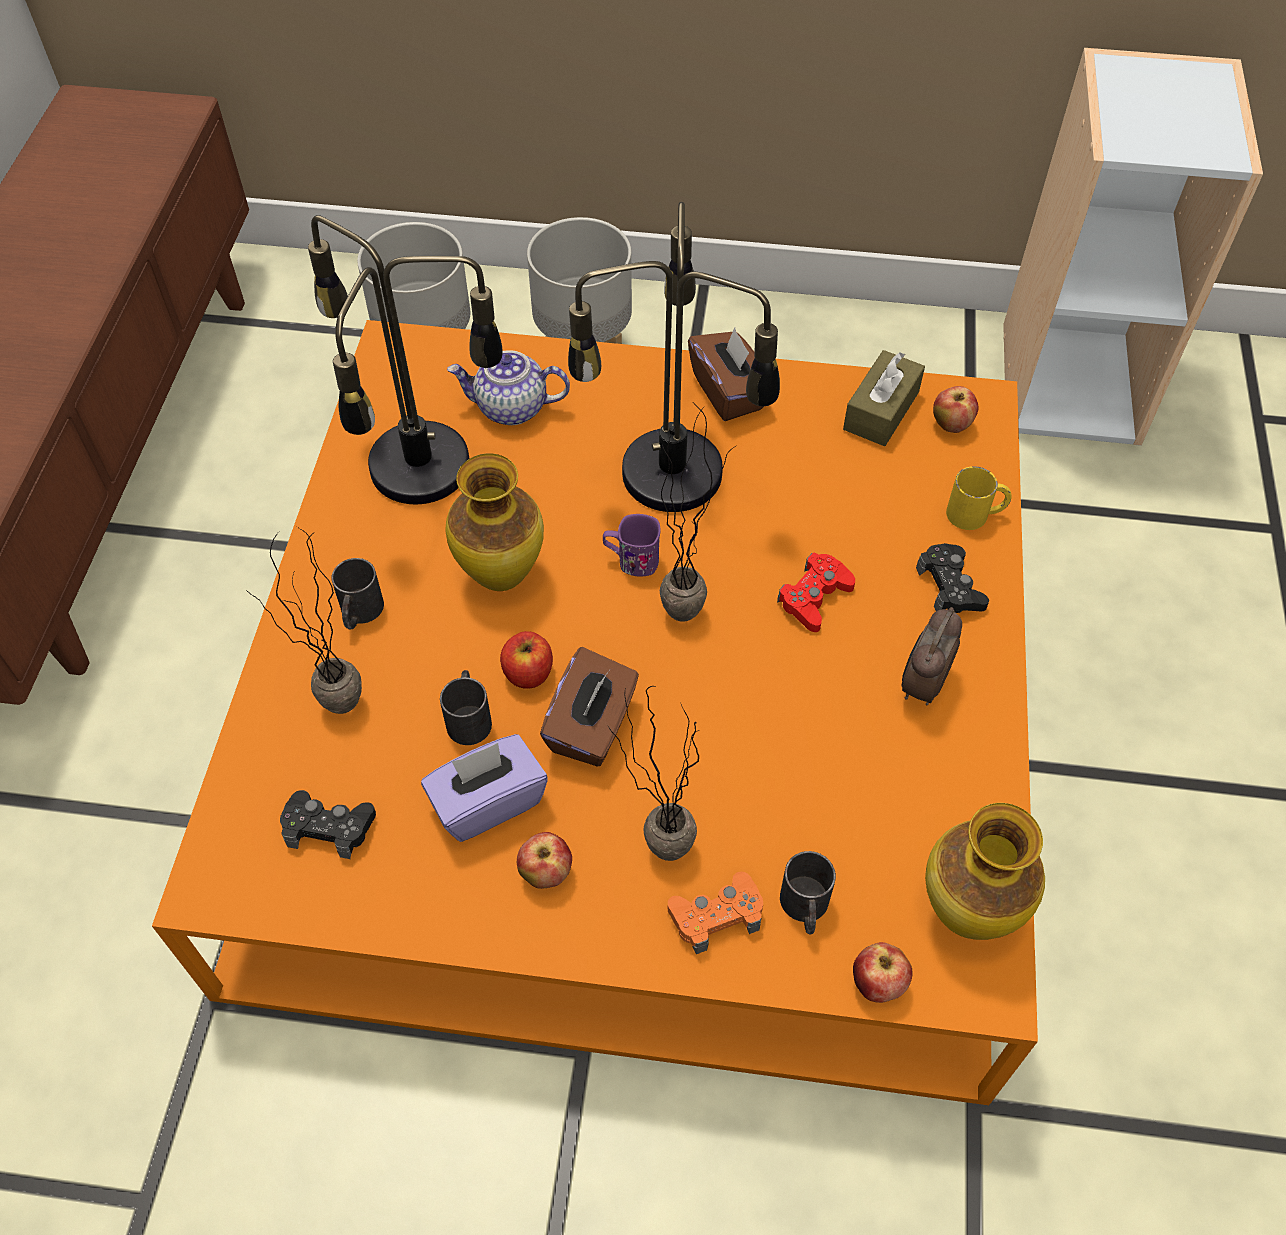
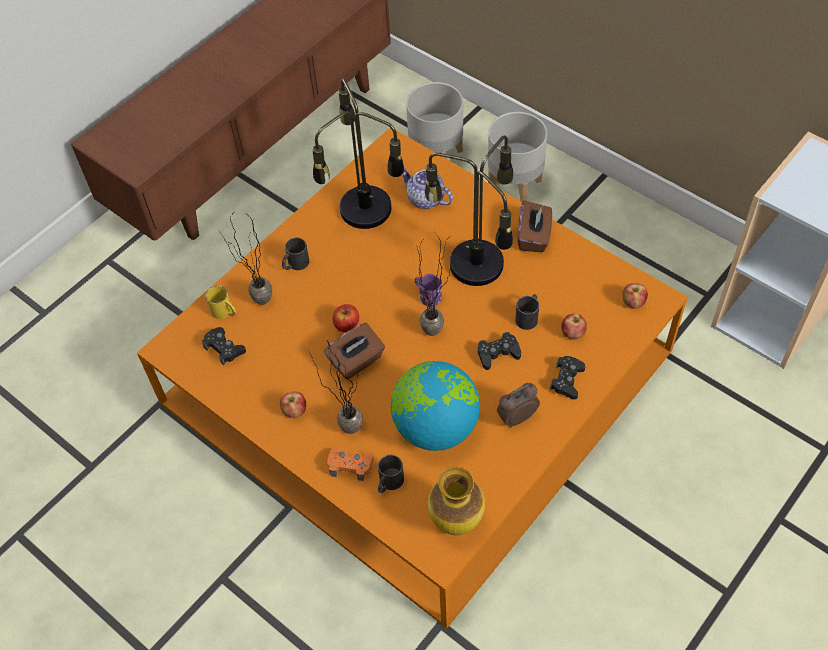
camera: 35 degrees right, 0 degrees up
purple tissue box [421,734,548,842] -> none
black mug [440,670,492,745] -> black mug moved to [515,294,539,330]
vase [445,453,544,591] -> none
red game controller [777,552,855,632] -> black game controller [478,332,521,370]
brown tissue box [843,350,925,446] -> none
apple [853,942,913,1003] -> apple moved to [561,313,587,339]
yellow mug [946,466,1012,530] -> yellow mug moved to [205,286,236,319]
none -> globe [391,361,480,451]

